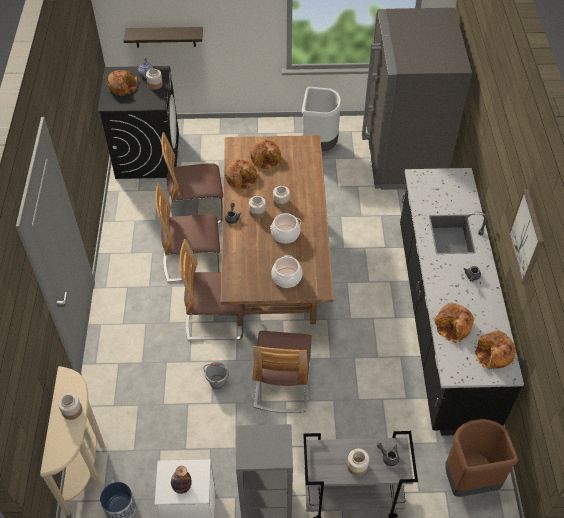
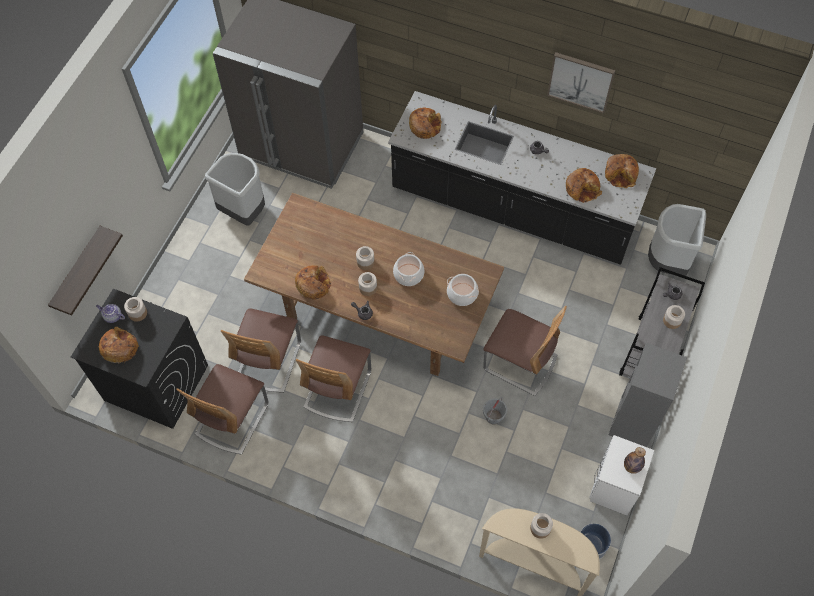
camera: 65 degrees left, 10 degrees up
chair [180,239,245,340] -> chair moved to [176,364,268,455]
bread [250,140,282,169] -> bread moved to [409,108,442,139]
brown trash can [445,419,518,497] -> grey trash can [648,204,706,276]

